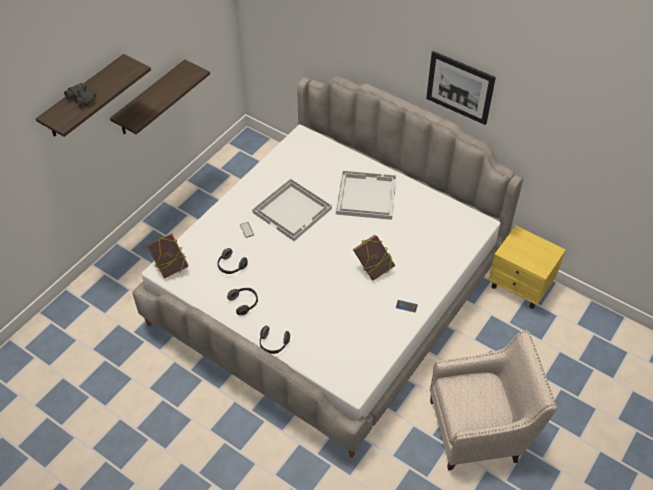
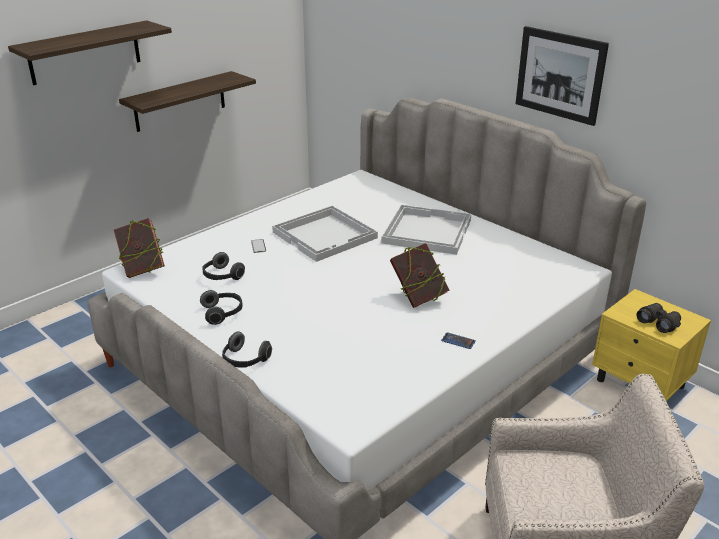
camera: 10 degrees right, 20 degrees down
black binoculars [64,83,96,108] -> black binoculars moved to [637,303,681,333]

